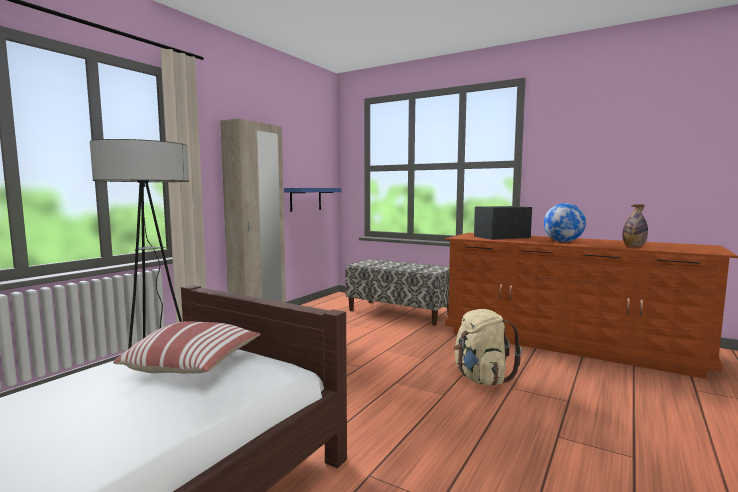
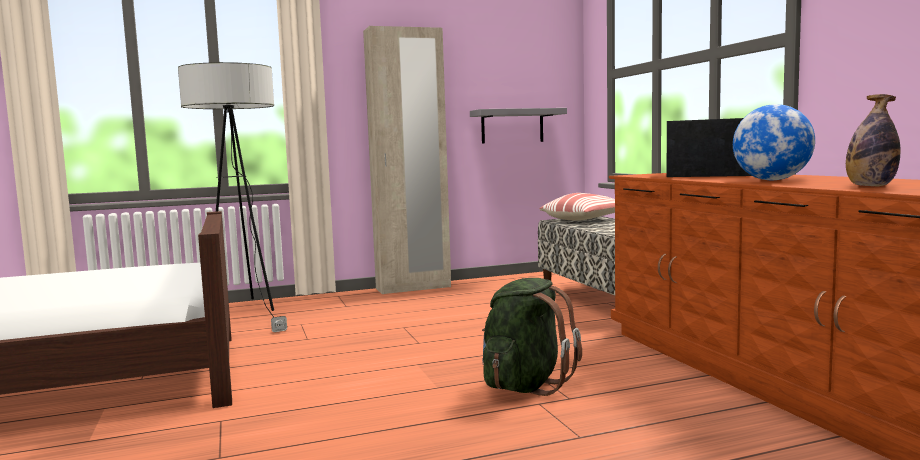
camera: 40 degrees right, 0 degrees up
pillow [113,321,261,374] -> pillow moved to [539,193,615,221]
blue shelf [284,188,342,212] -> grey shelf [470,108,567,144]
beige backpack [454,309,522,386] -> green backpack [482,278,582,396]

